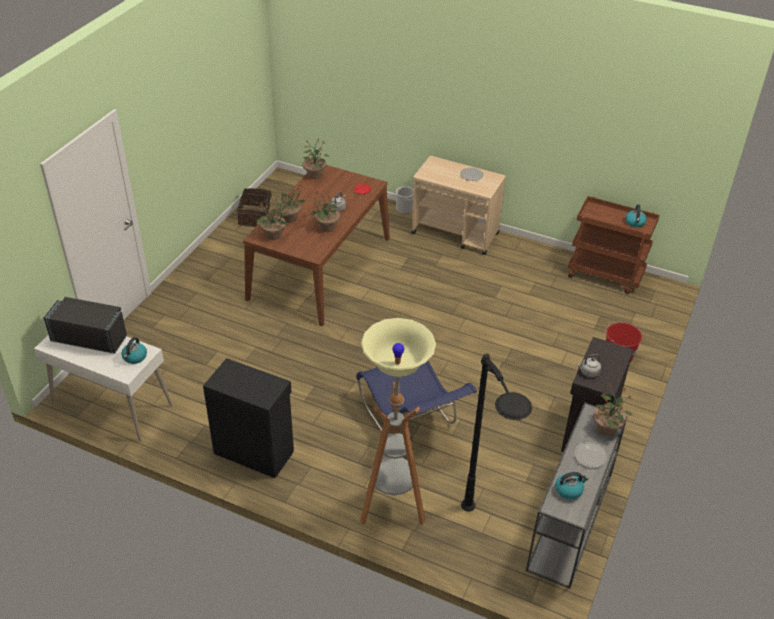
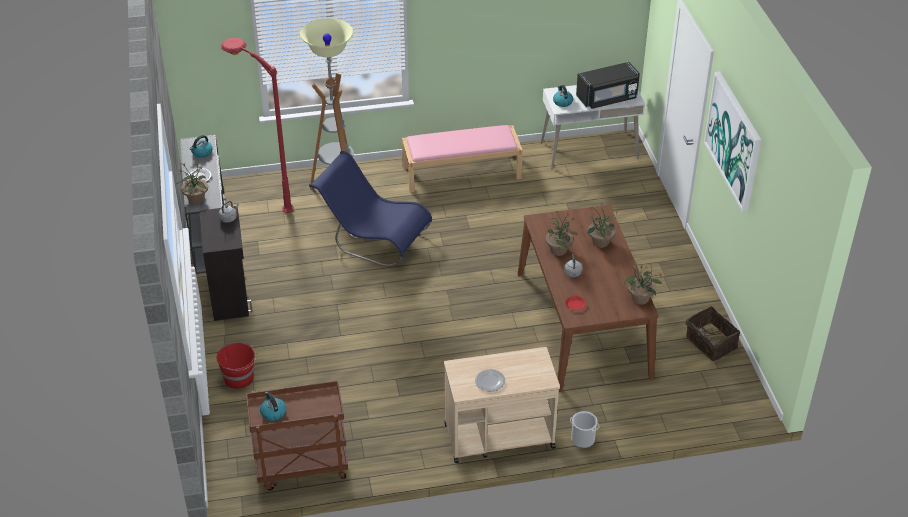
camera: 145 degrees right, 0 degrees up
black cabinet [203,358,294,478] -> pink bench [402,125,523,192]
potted plant [257,200,290,240] -> none
black floor lamp [461,354,532,512] -> red floor lamp [221,38,294,213]
none -> picture [704,72,761,212]

